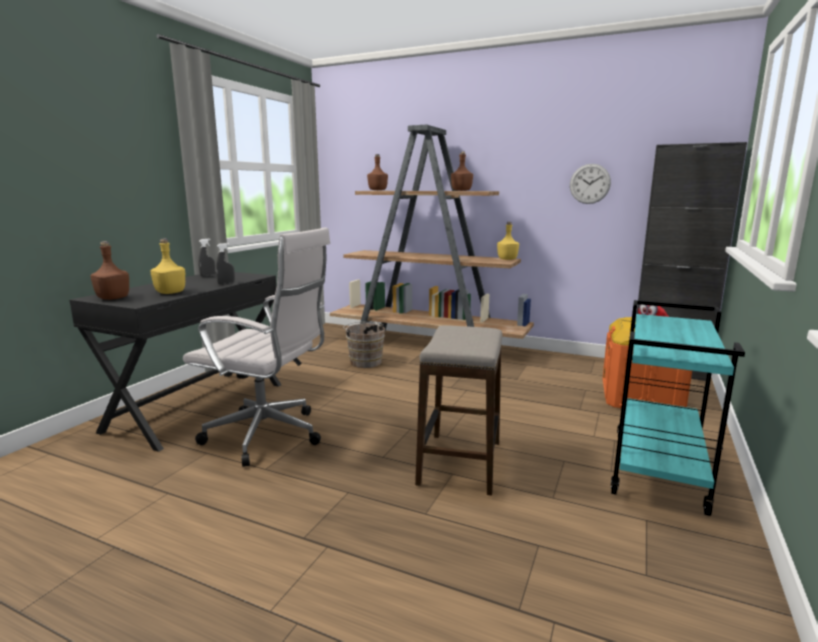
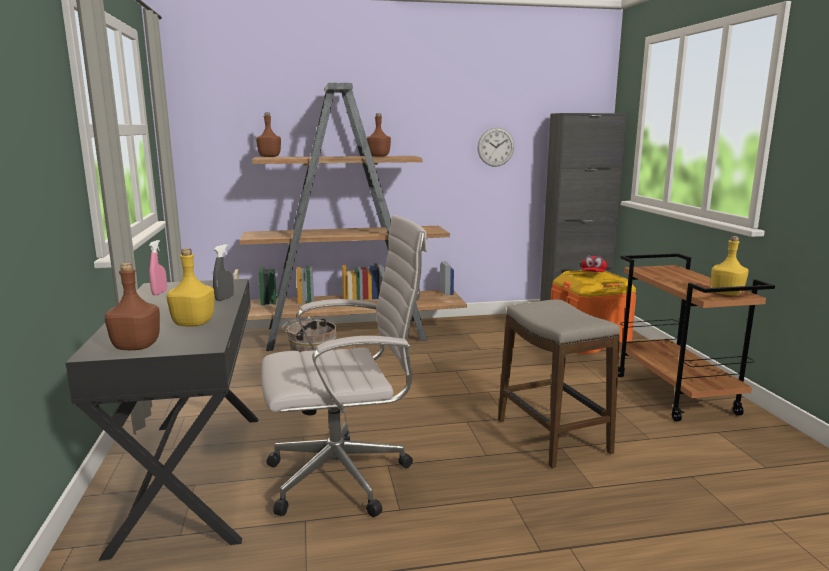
camera: 35 degrees left, 0 degrees up
grey spray bottle [198,239,215,277] -> pink spray bottle [149,240,167,295]
yellow bottle [497,222,519,260] -> yellow bottle moved to [711,236,749,295]
turquoise cart [611,300,745,516] -> brown cart [618,253,775,421]

